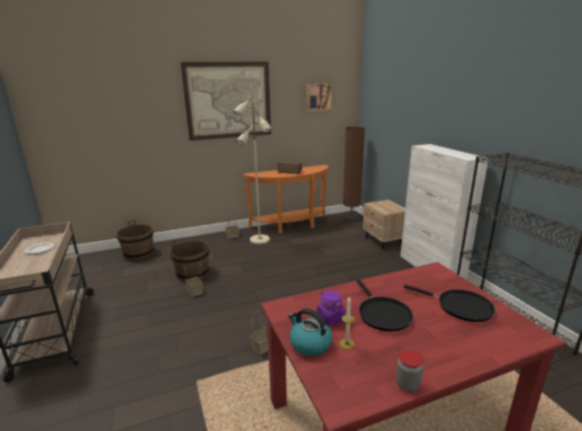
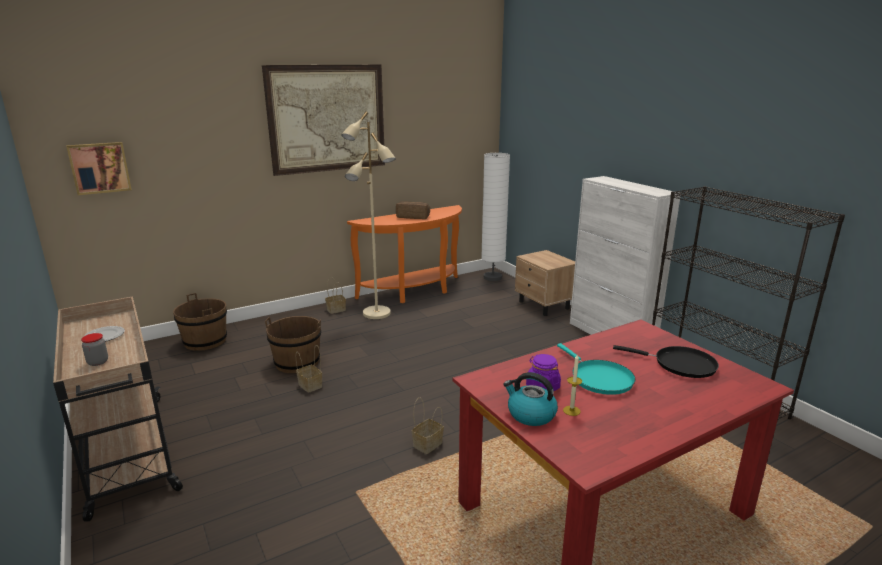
camera: 10 degrees left, 0 degrees up
picture [307,82,332,111] -> picture moved to [66,142,132,195]
brown floor lamp [343,126,365,221] -> white floor lamp [481,153,510,281]
black frying pan [356,279,413,332] -> turquoise frying pan [557,343,635,395]
jar [396,350,423,392] -> jar moved to [81,333,108,366]

